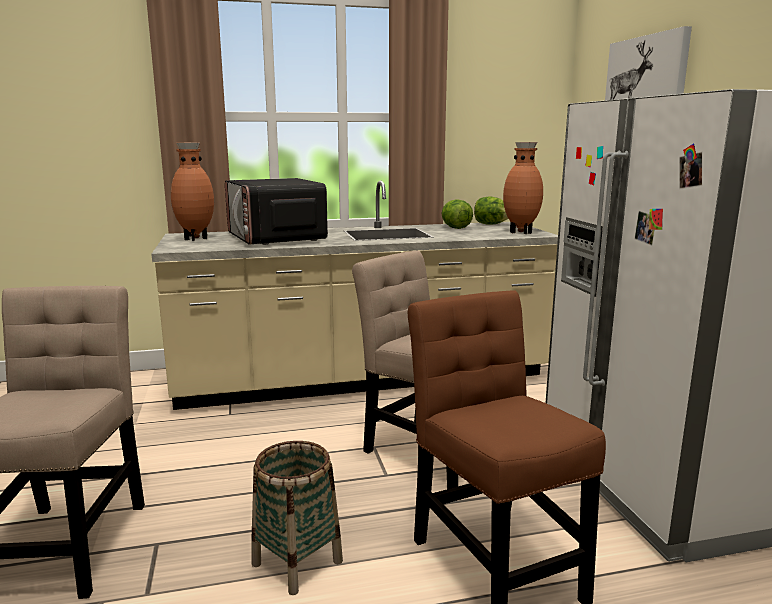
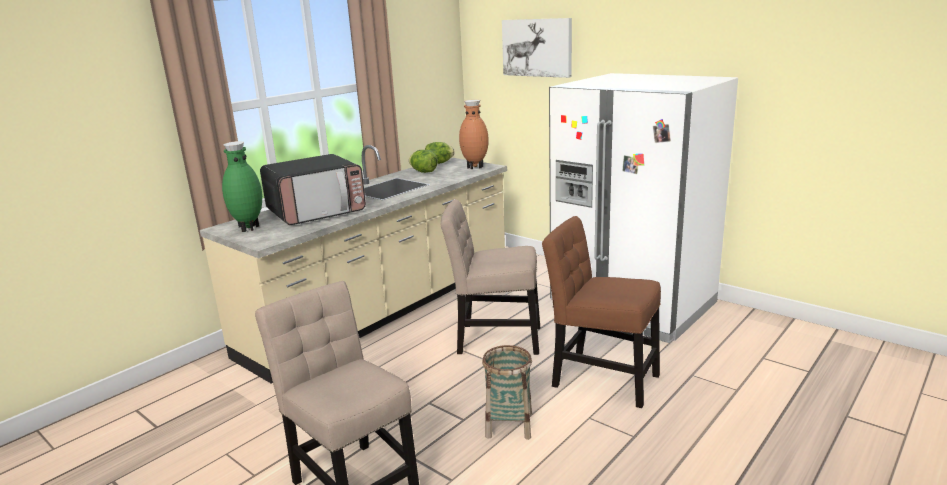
camera: 35 degrees left, 5 degrees up
brown vase [171,142,214,241] -> green vase [222,141,262,232]
microwave [225,178,328,245] -> microwave turned 60 degrees counterclockwise [260,154,366,225]

